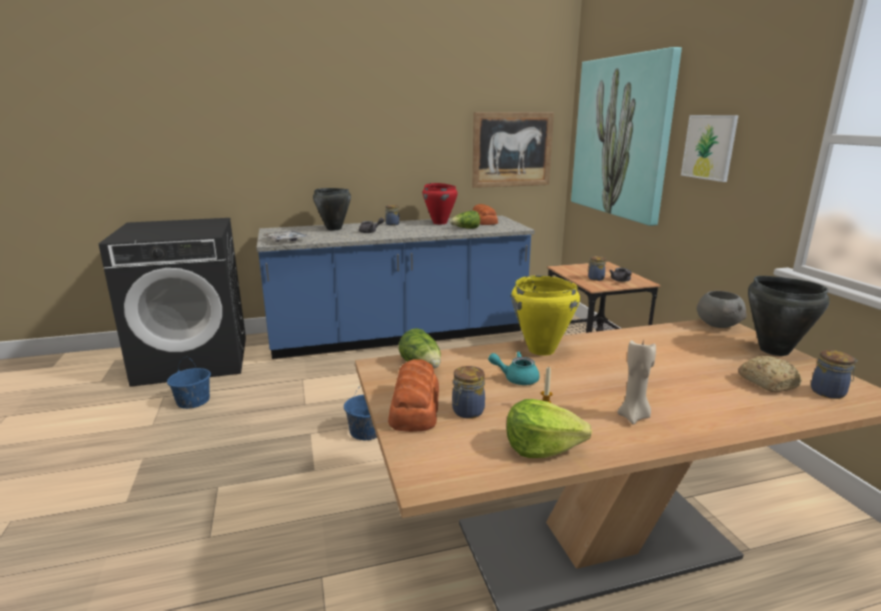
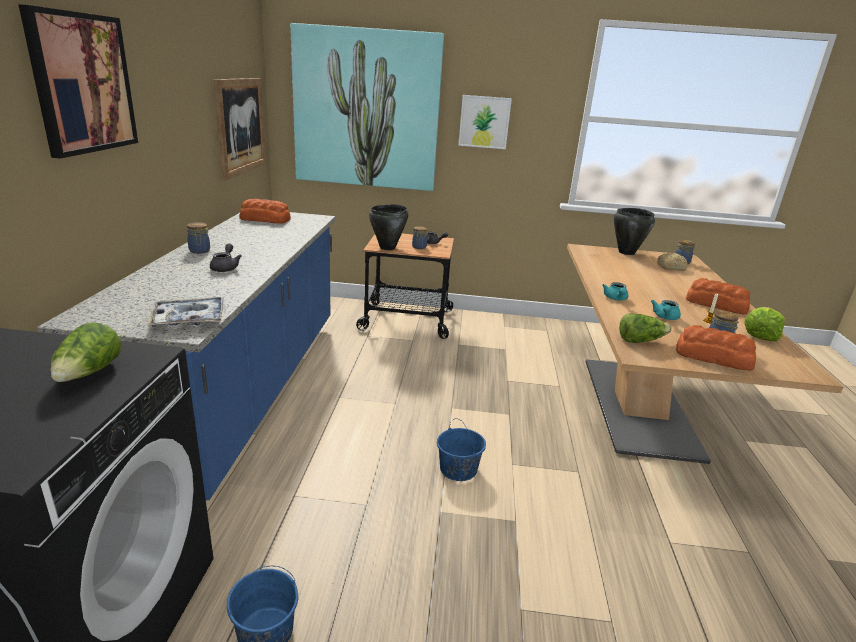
camera: 70 degrees left, 5 degrees up
black cooking pot [313,188,351,230] -> black cooking pot moved to [369,204,408,250]
red cooking pot [423,183,458,224] -> none
lettuce [449,211,480,229] -> lettuce moved to [51,322,121,382]
yellow cooking pot [511,275,580,356] -> turquoise teapot [602,282,628,300]
beige candle [617,338,656,424] -> bread [686,278,750,314]
grey bowl [697,291,747,328] -> none
none -> picture [18,4,138,159]

